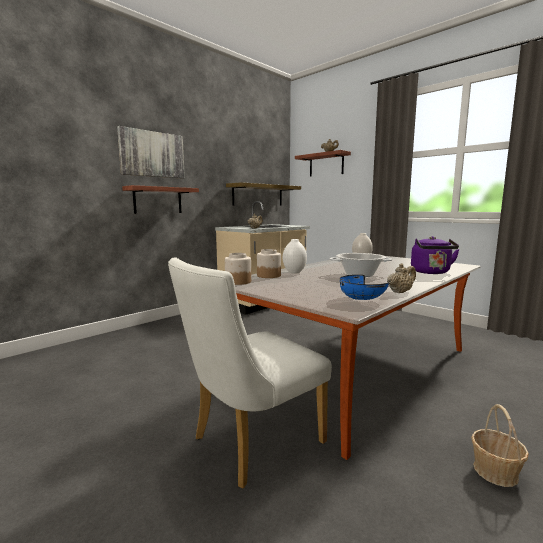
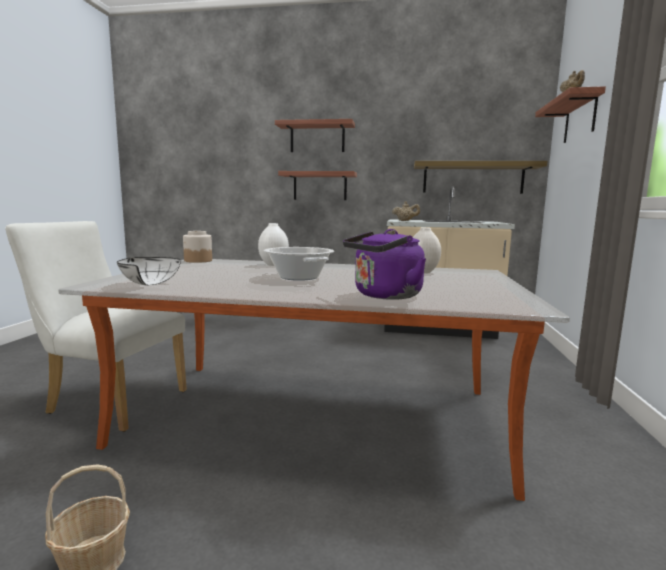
camera: 55 degrees right, 0 degrees up
picture [117,126,185,179] -> shelf [275,119,355,152]
jar [257,249,281,278] -> none
blue bowl [340,275,389,300] -> white bowl [117,257,181,286]
beige teapot [387,263,416,293] -> none

